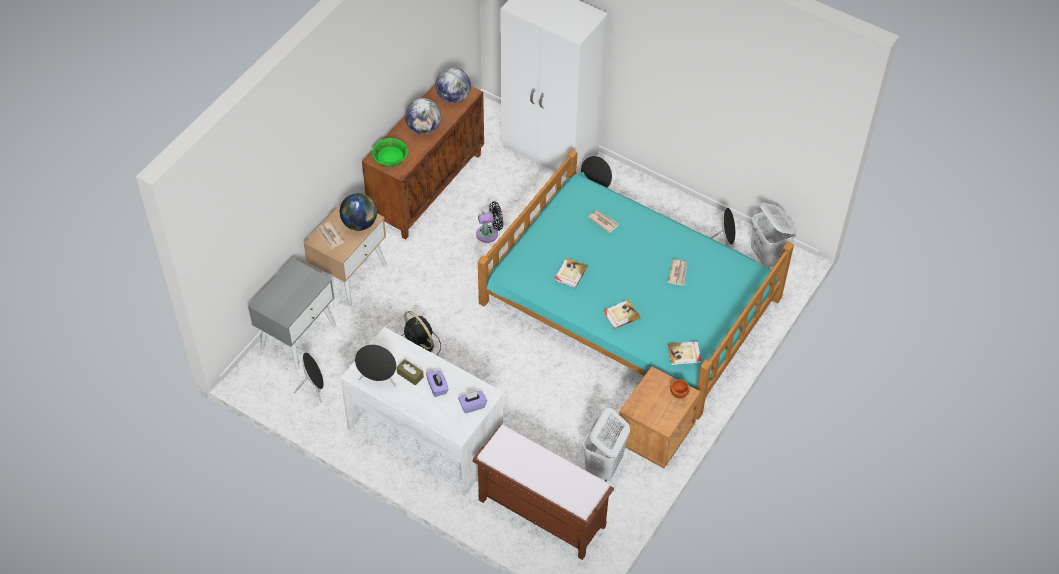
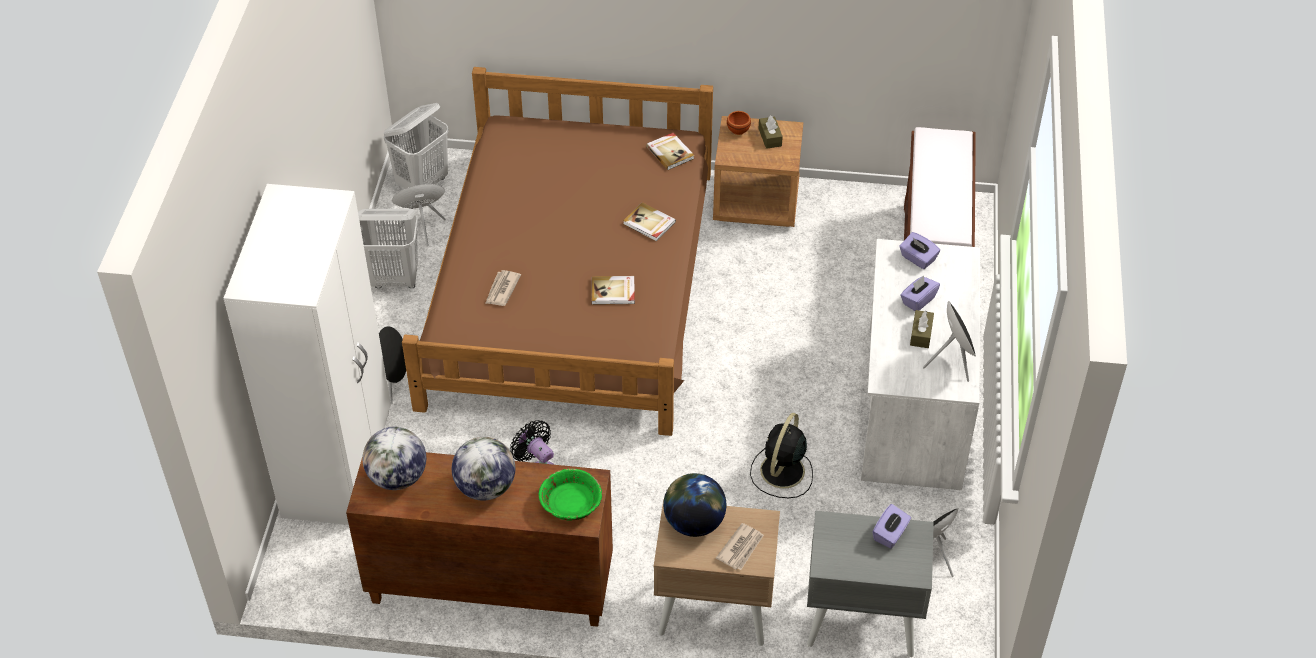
camera: 115 degrees left, 5 degrees down
turquoise bed [478,150,794,420] -> brown bed [402,67,713,436]
white laundry basket [583,408,630,482] -> white laundry basket moved to [358,209,418,288]
newspaper [668,259,687,285] -> none
none -> brown tissue box [758,115,783,149]
none -> purple tissue box [872,504,911,548]

